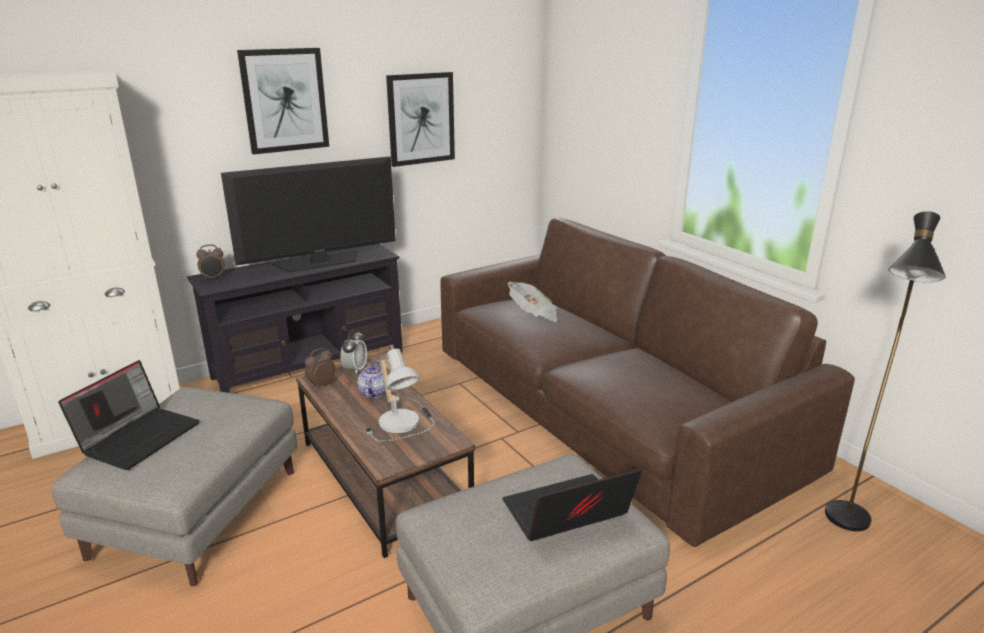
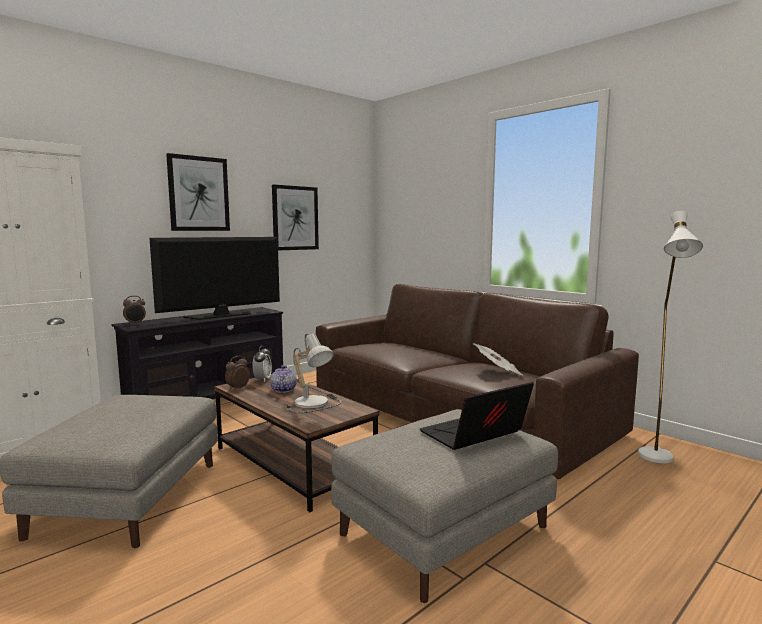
camera: 10 degrees left, 15 degrees down
laptop [58,360,200,470] -> none
newspaper [508,282,557,322] -> newspaper moved to [473,343,524,376]
black floor lamp [825,211,946,531] -> white floor lamp [638,211,703,463]

